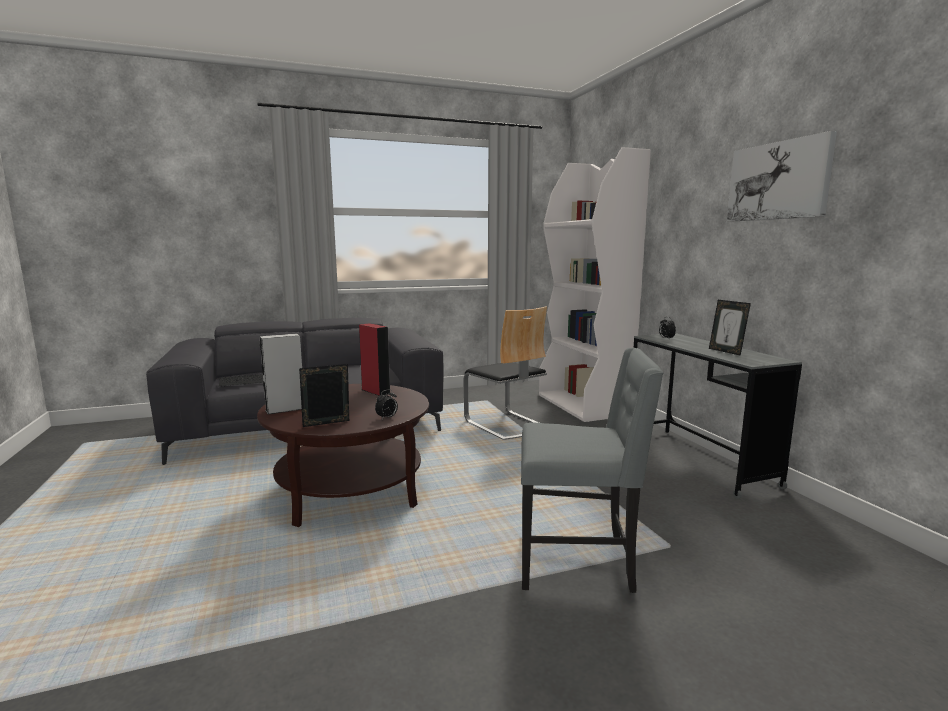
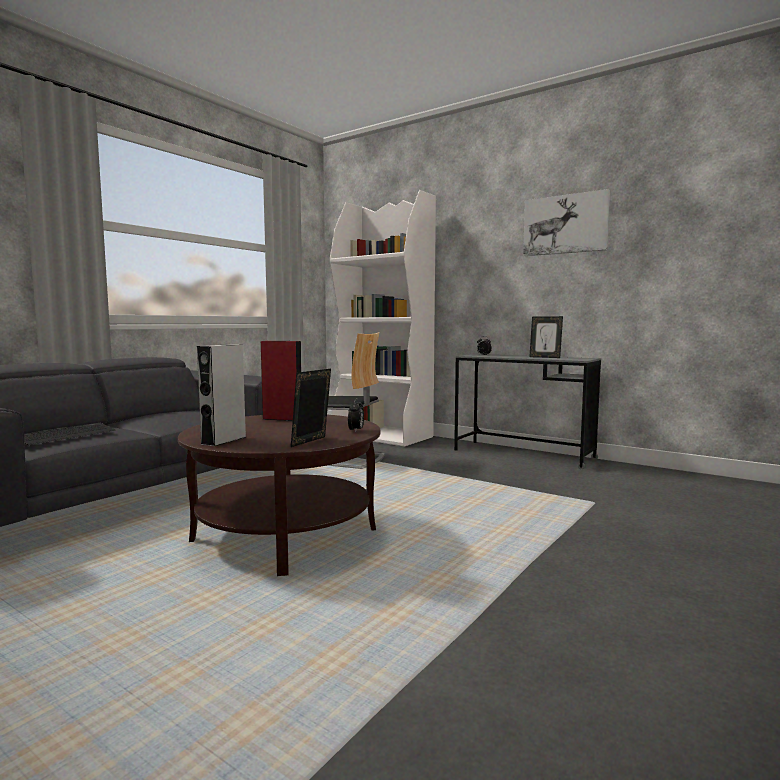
camera: 35 degrees left, 5 degrees down
grey chair [521,348,664,593] -> none

